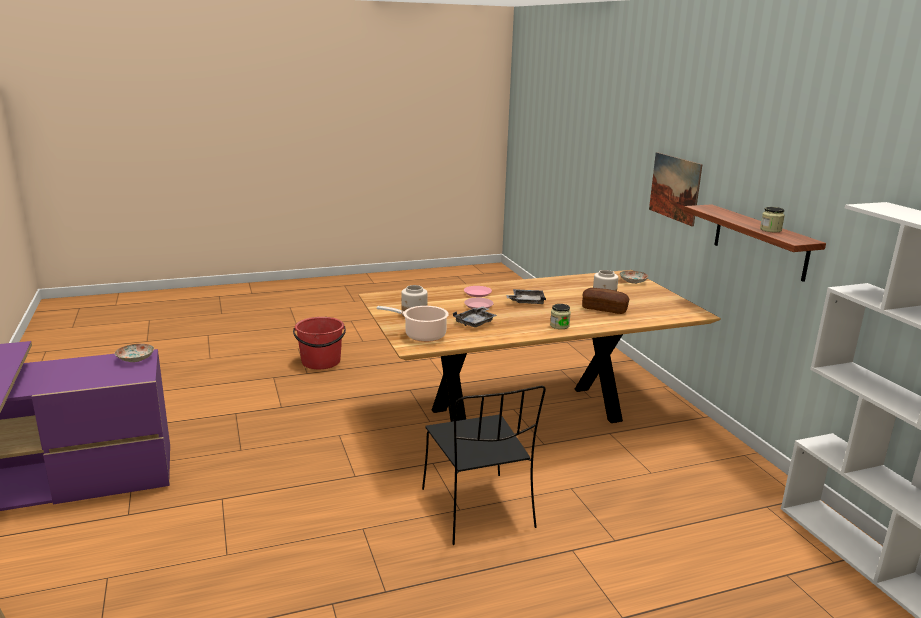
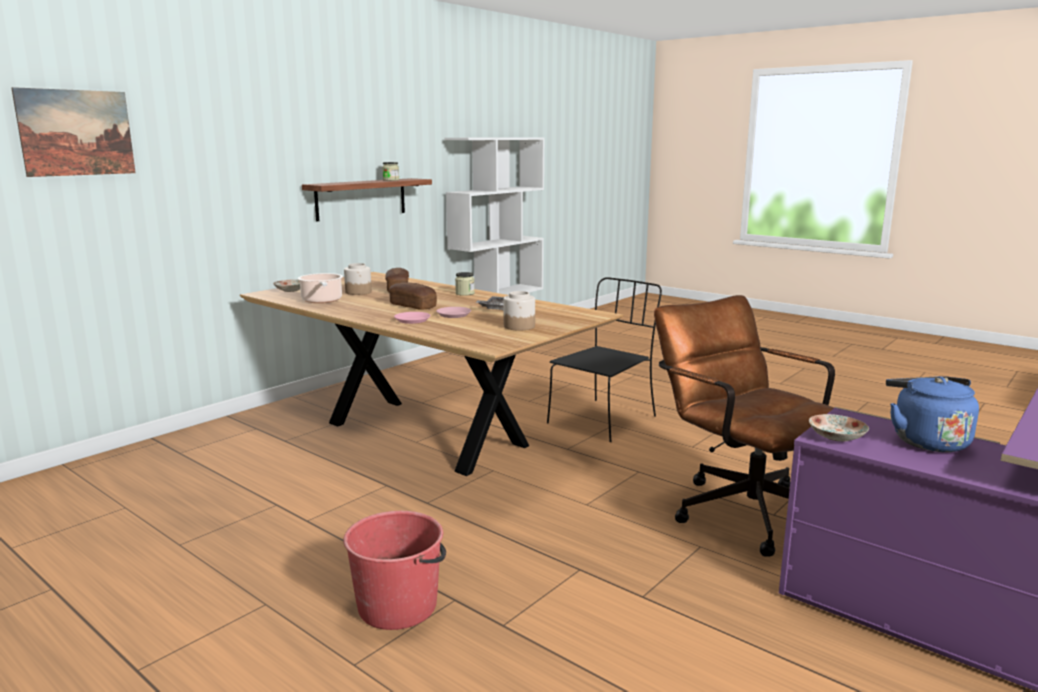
camera: 120 degrees left, 5 degrees down
cooking pot [377,306,449,342] -> cooking pot moved to [297,273,343,303]
grey tray [506,289,546,304] -> bread [389,282,437,310]
picture [649,152,703,227] -> picture moved to [11,87,136,177]
none -> brown office chair [654,295,835,557]
none -> blue kettle [886,376,979,452]

